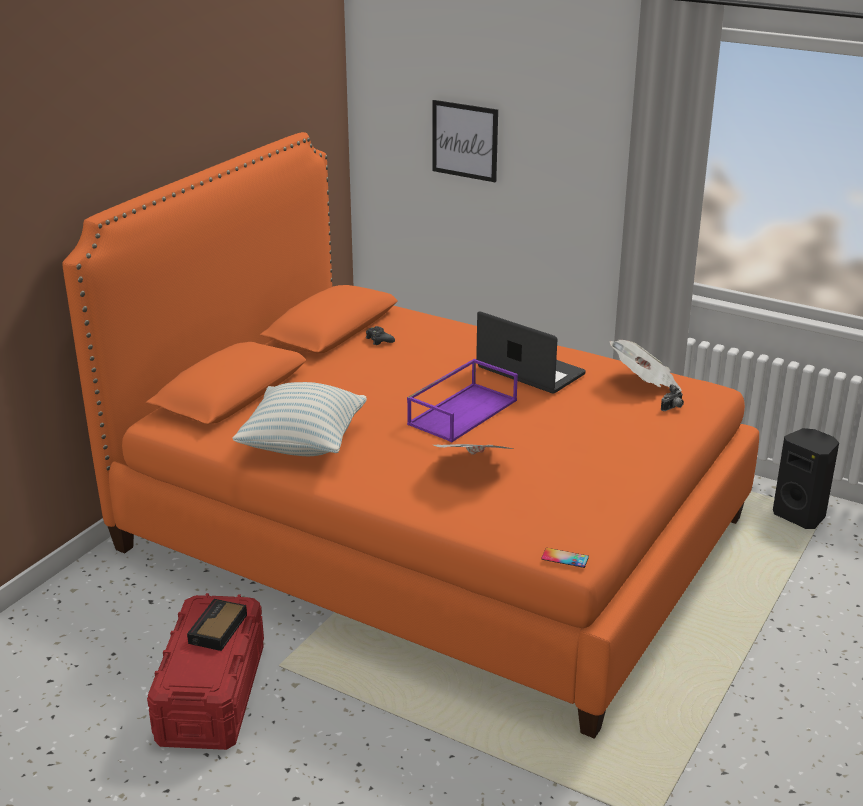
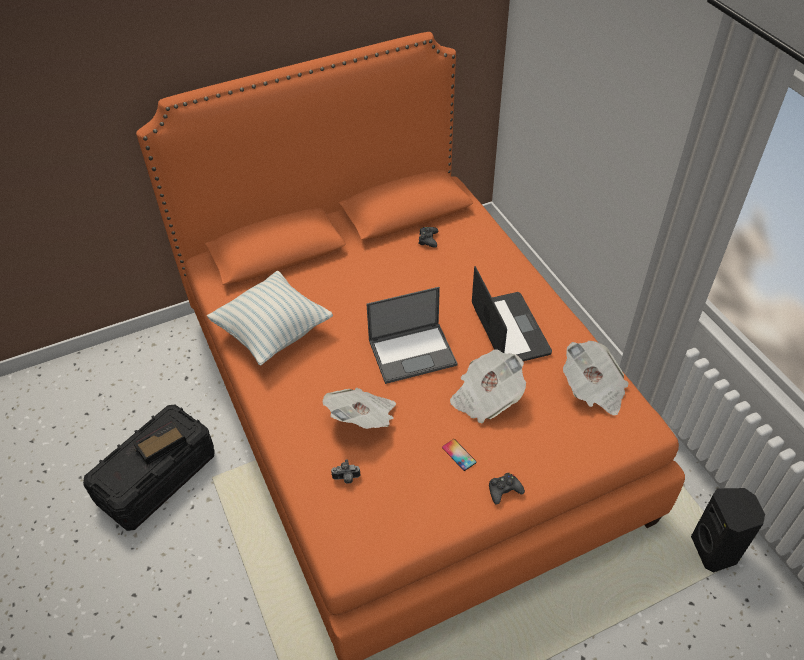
camera: 35 degrees right, 20 degrees up
red storage box [147,593,264,750] -> black storage box [83,404,214,531]
purple tray [407,359,518,442] -> laptop [366,287,457,384]
picture [432,100,498,182] -> none
phone [541,548,589,568] -> phone moved to [442,439,477,471]
camera [661,384,684,411] -> camera moved to [331,459,361,484]
none -> newspaper [450,349,526,424]
none -> black game controller [489,473,525,505]

